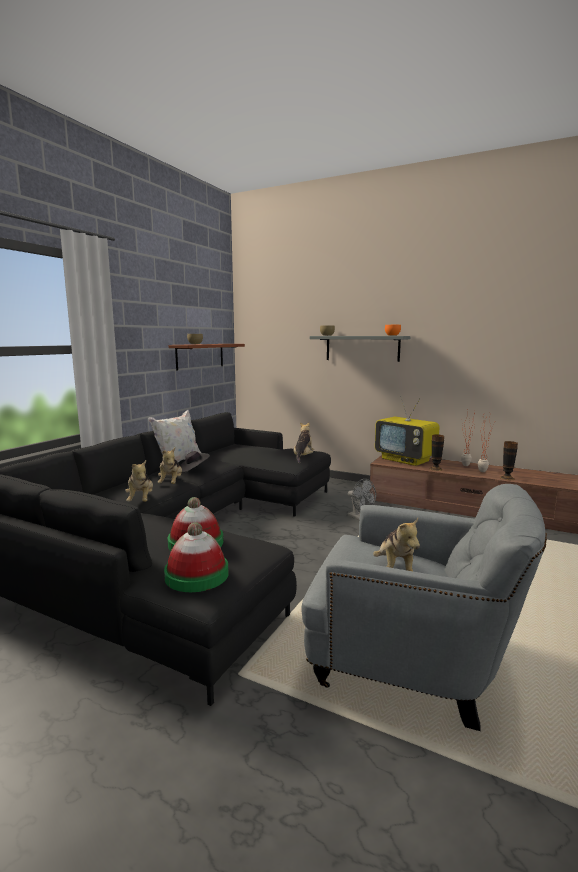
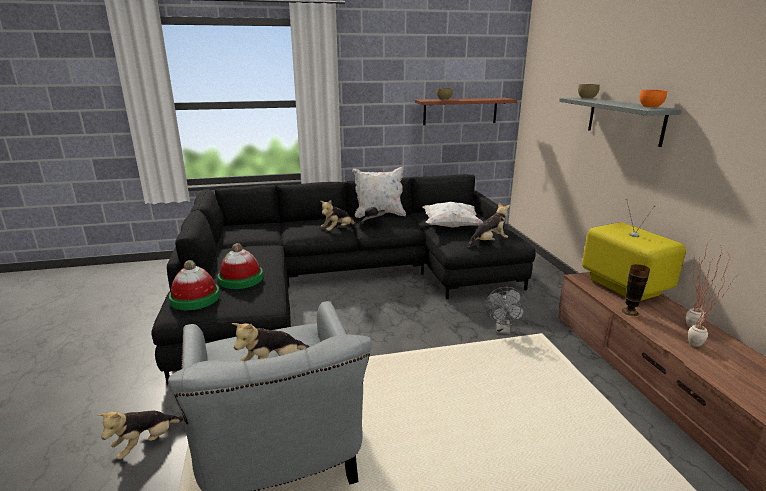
camera: 50 degrees right, 10 degrees up
plush toy [125,460,153,502] -> plush toy moved to [98,410,183,459]
television [375,396,439,466] -> television turned 150 degrees clockwise [582,198,686,301]
vase [500,441,518,480] -> none
none -> white pillow [422,202,483,227]

